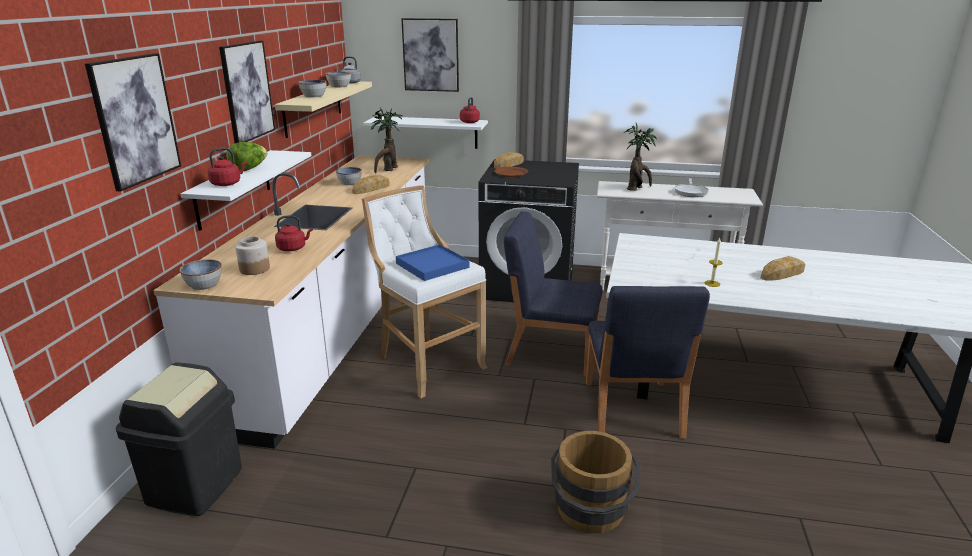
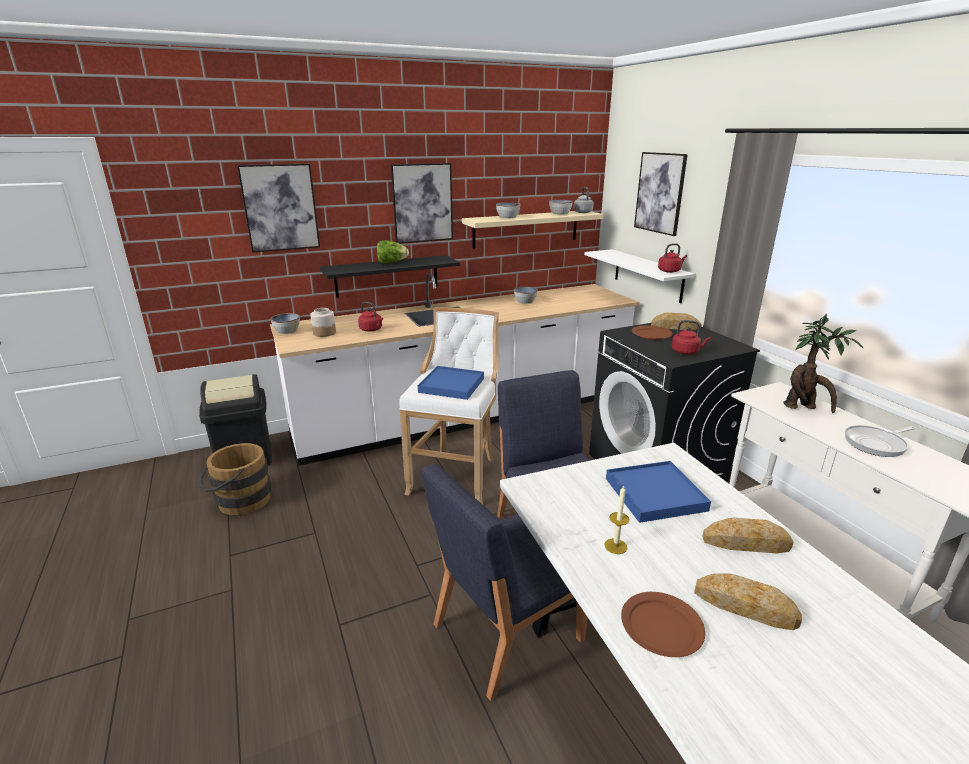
camera: 55 degrees right, 0 degrees up
white shelf [181,150,311,231] -> black shelf [320,255,460,298]
red kettle [207,148,247,186] -> red kettle moved to [672,320,711,354]
bread [352,174,390,194] -> bread moved to [702,518,794,553]
potted plant [371,107,403,173] -> none
brown bucket [551,431,641,533] -> brown bucket moved to [199,443,271,515]
none -> blue tray [606,461,711,523]
none -> brown plate [621,592,705,657]

